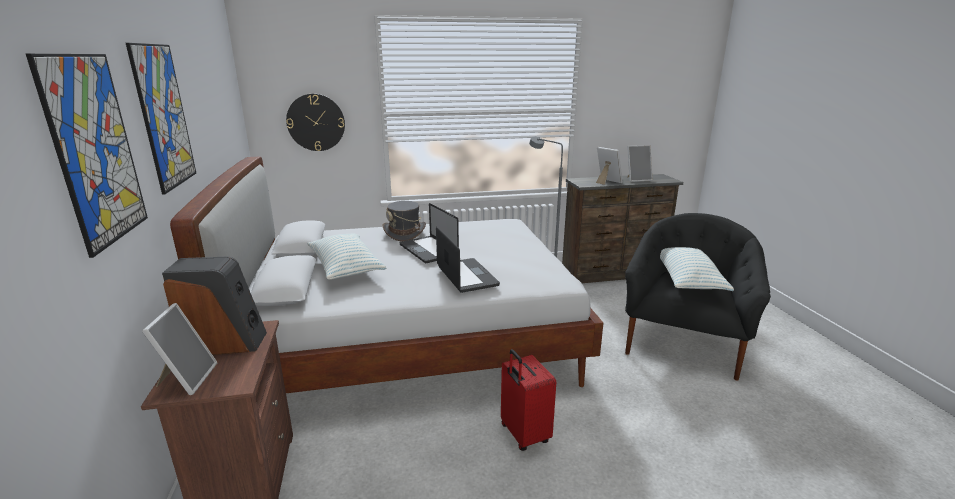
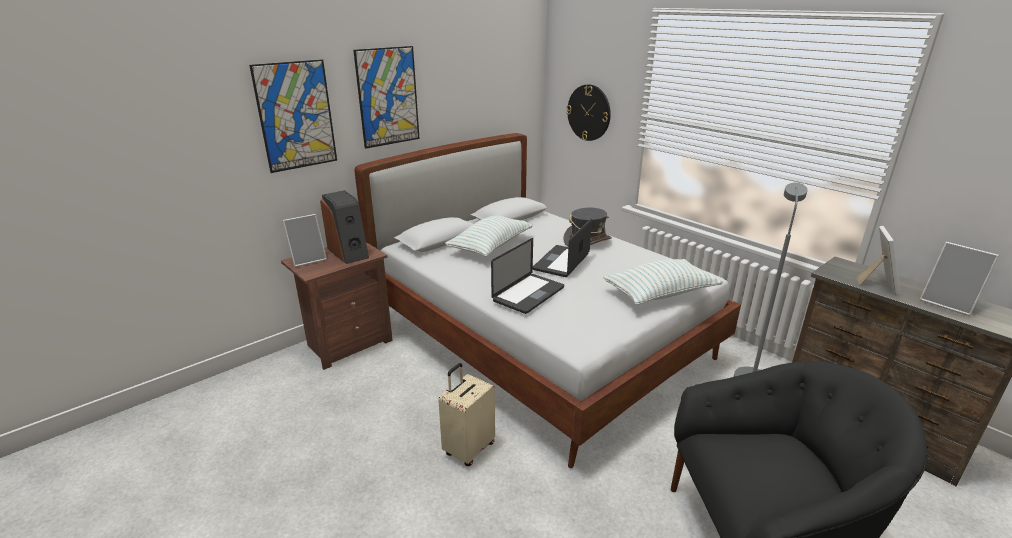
camera: 60 degrees right, 5 degrees up
red suitcase [501,349,556,451] -> beige suitcase [438,363,495,466]
pillow [660,247,734,291] -> pillow moved to [603,259,723,305]

